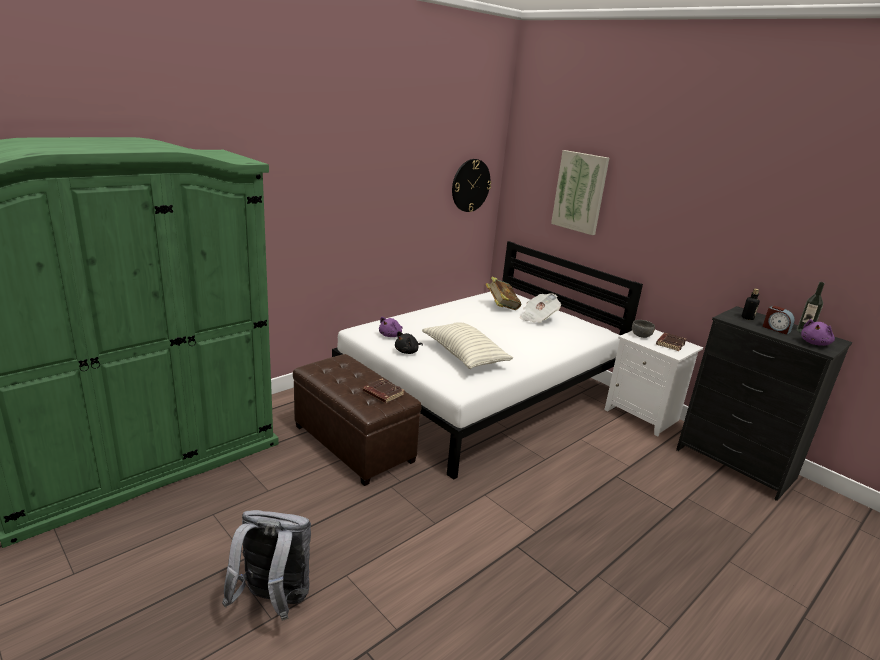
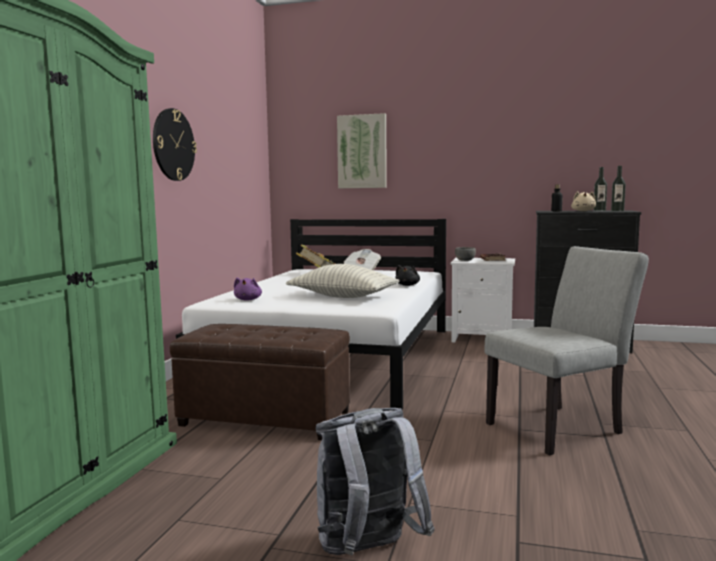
camera: 30 degrees left, 15 degrees down
brown book [363,379,405,403] -> none
black plush toy [395,331,423,354] -> black plush toy moved to [395,265,420,286]
wall clock [452,159,491,212] -> wall clock moved to [153,108,197,181]
alarm clock [763,306,795,335] -> beige plush toy [571,191,596,211]
purple plush toy [801,319,835,346] -> bottle [611,166,626,212]
none -> grey chair [485,246,649,456]

